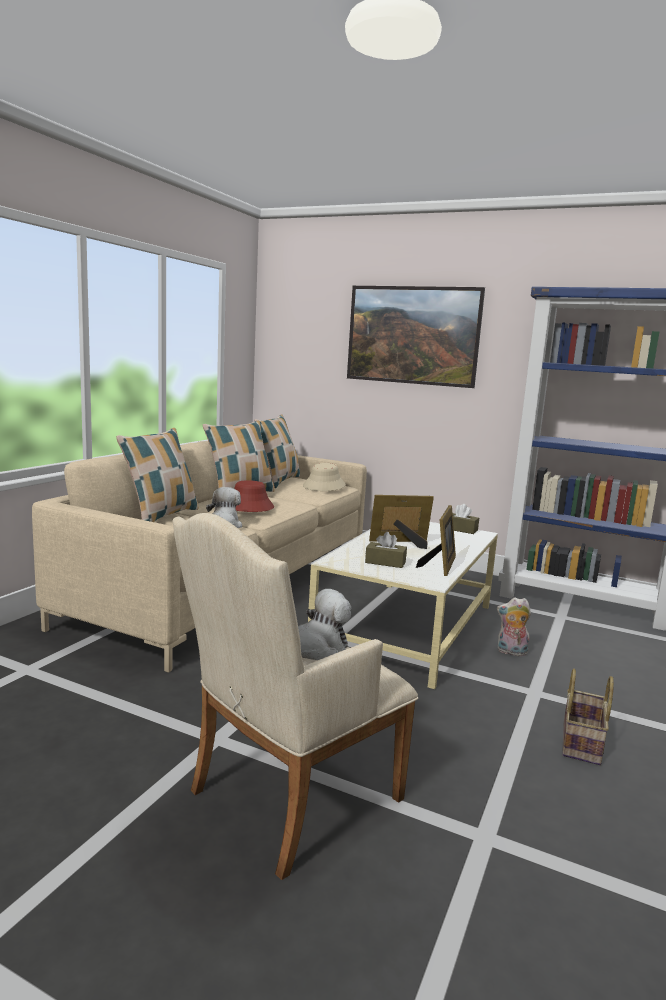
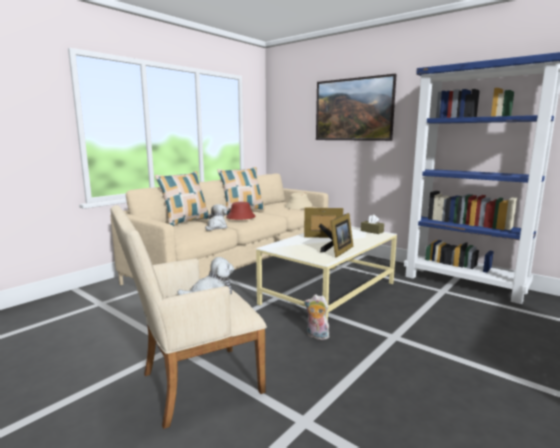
camera: 15 degrees right, 0 degrees up
pillow [254,414,300,488] -> none
brown tissue box [365,532,407,568] -> none
plush toy [497,597,531,656] -> plush toy moved to [304,295,329,340]
basket [562,669,614,765] -> none

